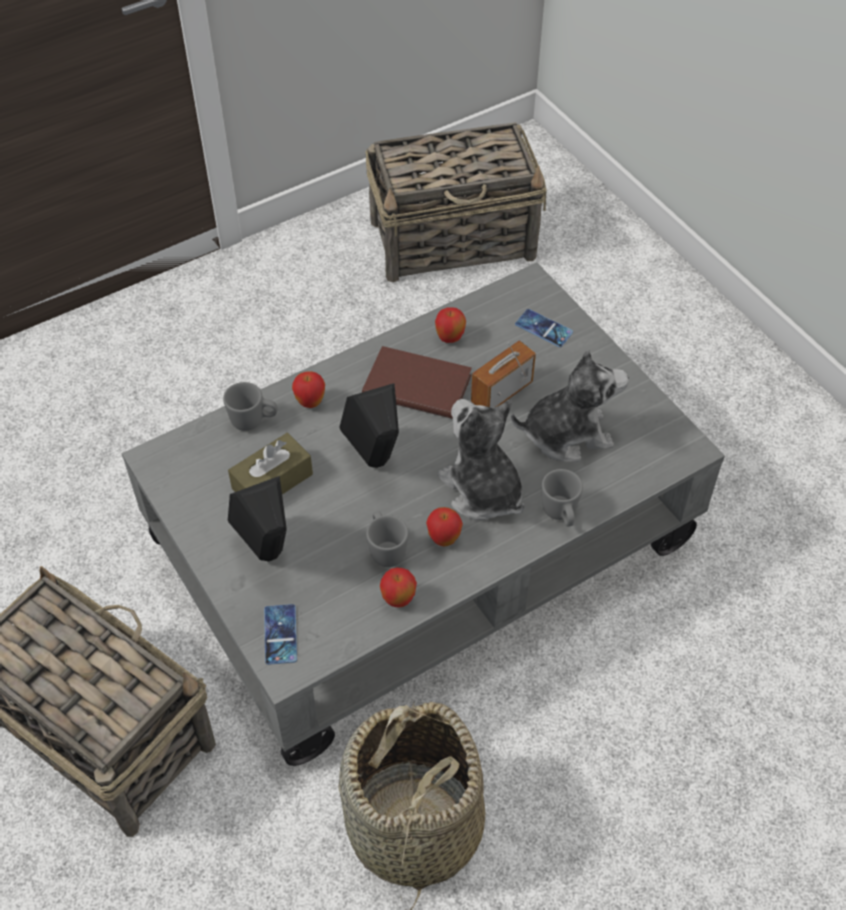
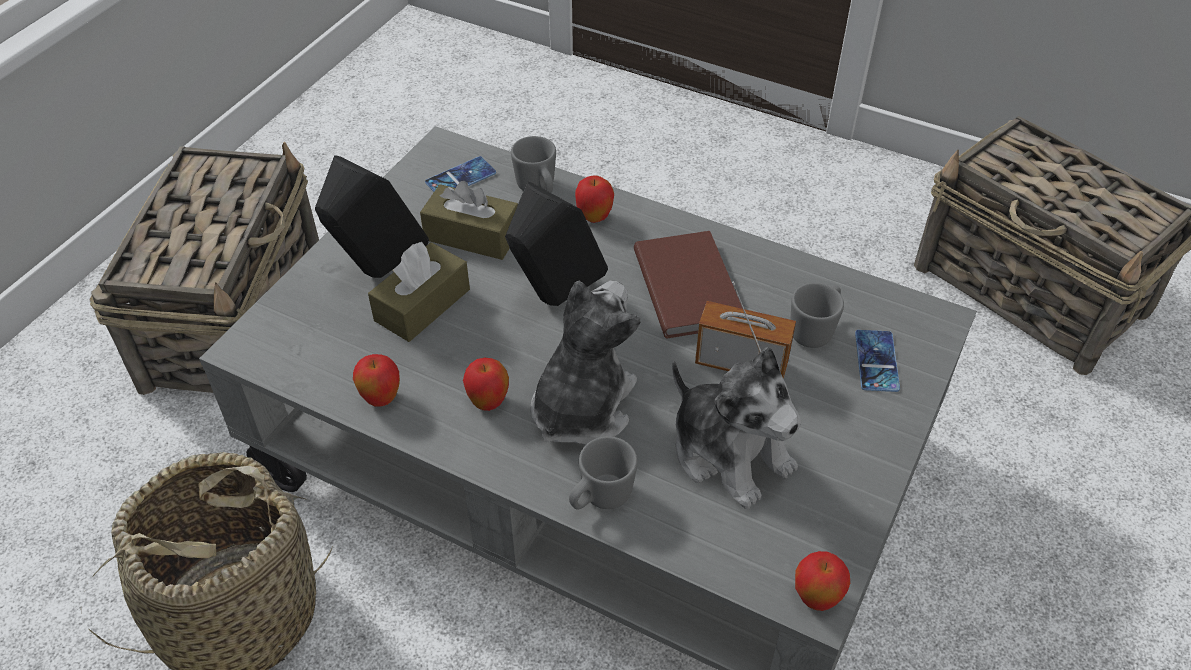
camera: 60 degrees right, 5 degrees down
phone [264,604,297,665] -> phone moved to [425,156,496,192]
grey mug [366,511,409,567] -> grey mug moved to [790,283,844,348]
apple [435,307,466,343] -> apple moved to [795,551,850,611]
none -> brown tissue box [368,241,470,342]

